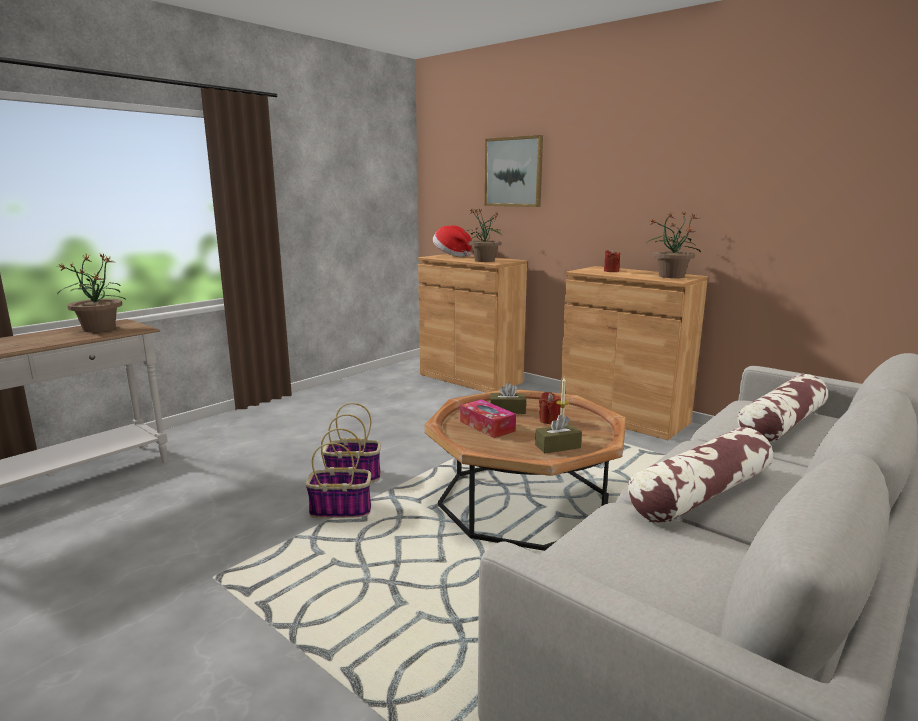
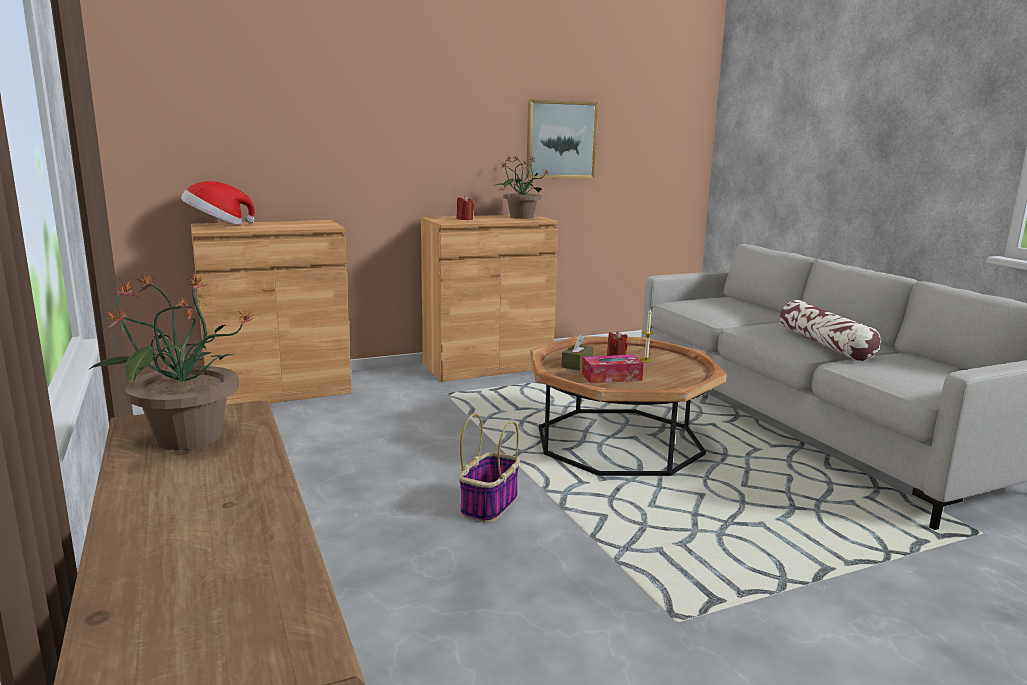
camera: 65 degrees left, 0 degrees up
basket [305,428,371,519] -> none
potted plant [465,208,502,262] -> none
picture [485,135,543,207] -> picture moved to [526,100,598,179]
brown tissue box [535,415,582,453] -> none
pillow [737,374,828,443] -> none

